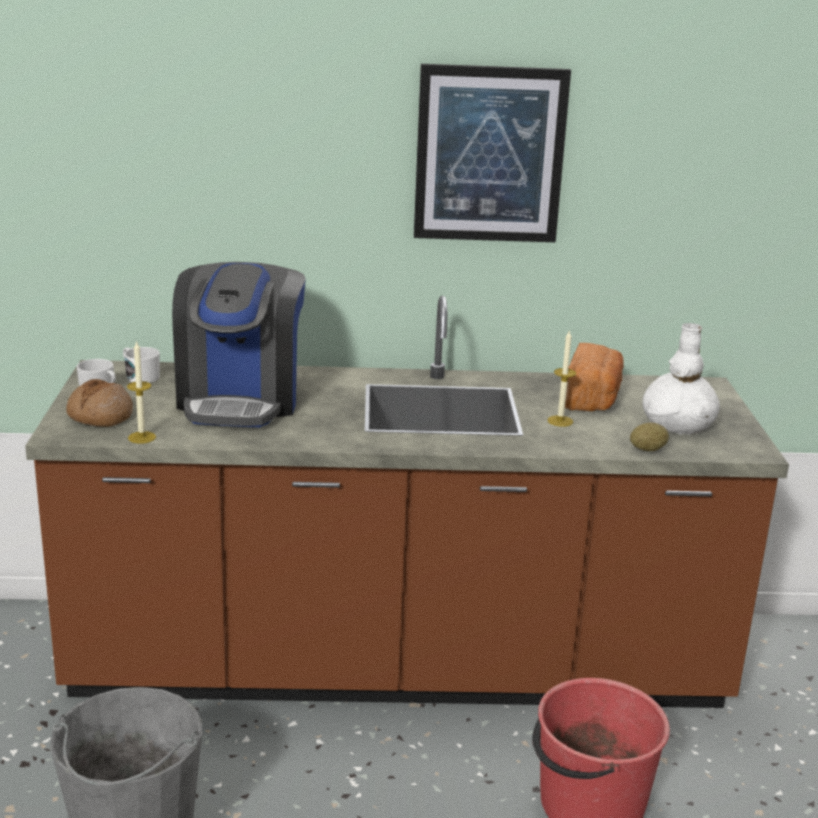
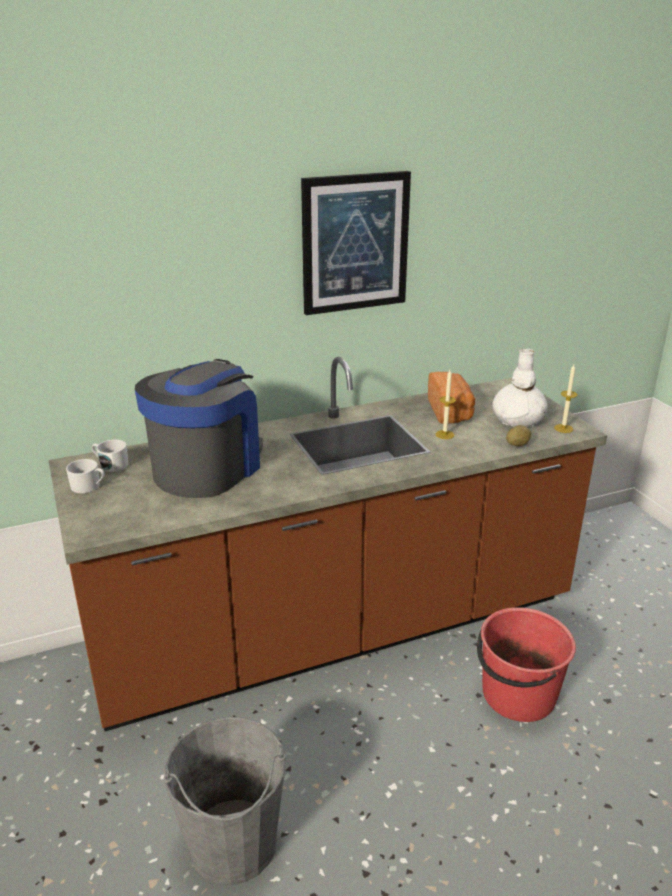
camera: 20 degrees left, 5 degrees up
bread [66,379,133,427] -> none
candle [127,340,156,444] -> candle moved to [554,364,577,433]
coffee machine [172,262,306,427] -> coffee machine turned 135 degrees counterclockwise [135,359,263,498]

